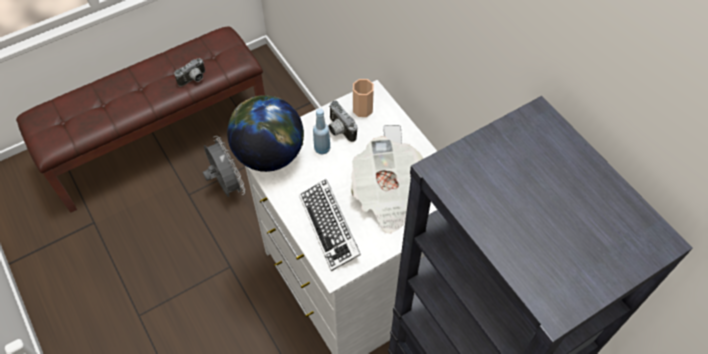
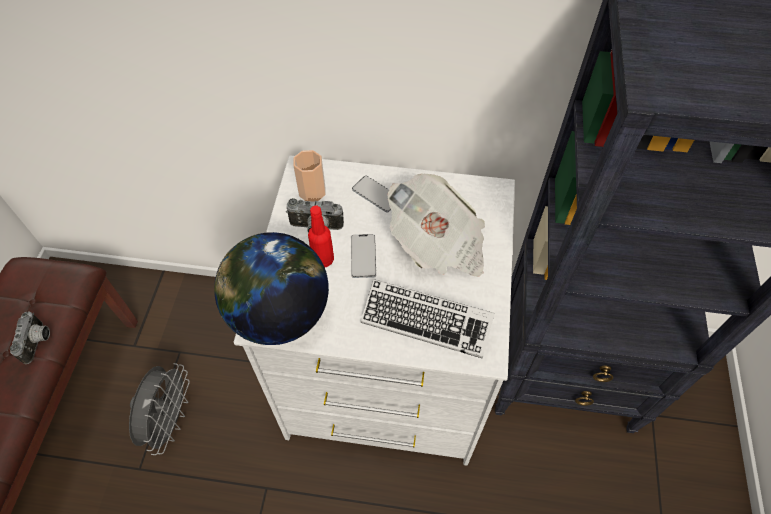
camera: 50 degrees left, 0 degrees up
grey fan [203,136,245,197] -> grey fan turned 90 degrees clockwise [129,363,190,455]
blue bottle [313,108,330,155] -> red bottle [308,206,334,267]
none -> phone [351,234,376,278]

